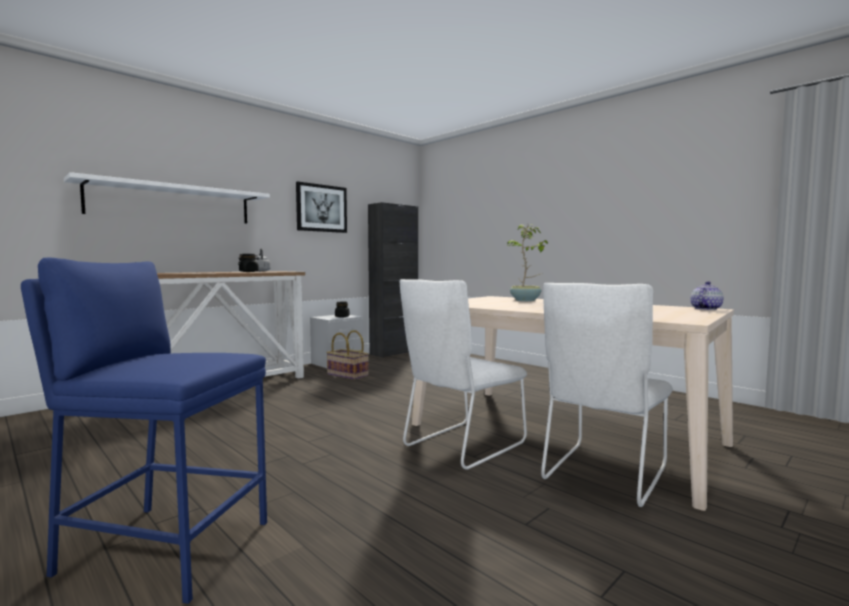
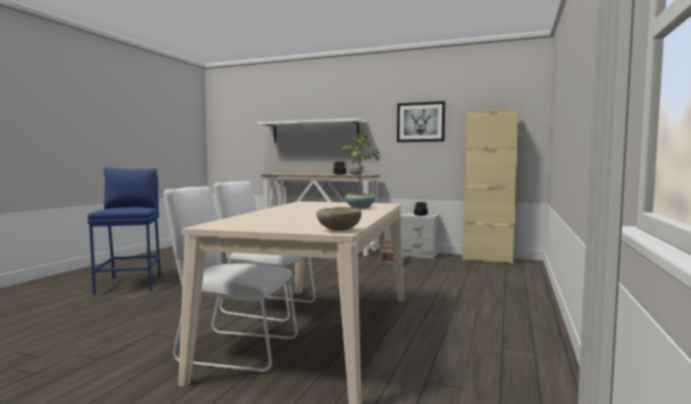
camera: 65 degrees right, 0 degrees up
black cabinet [368,202,418,358] -> beige cabinet [463,108,518,264]
teapot [690,281,723,310] -> beige bowl [316,207,362,231]

